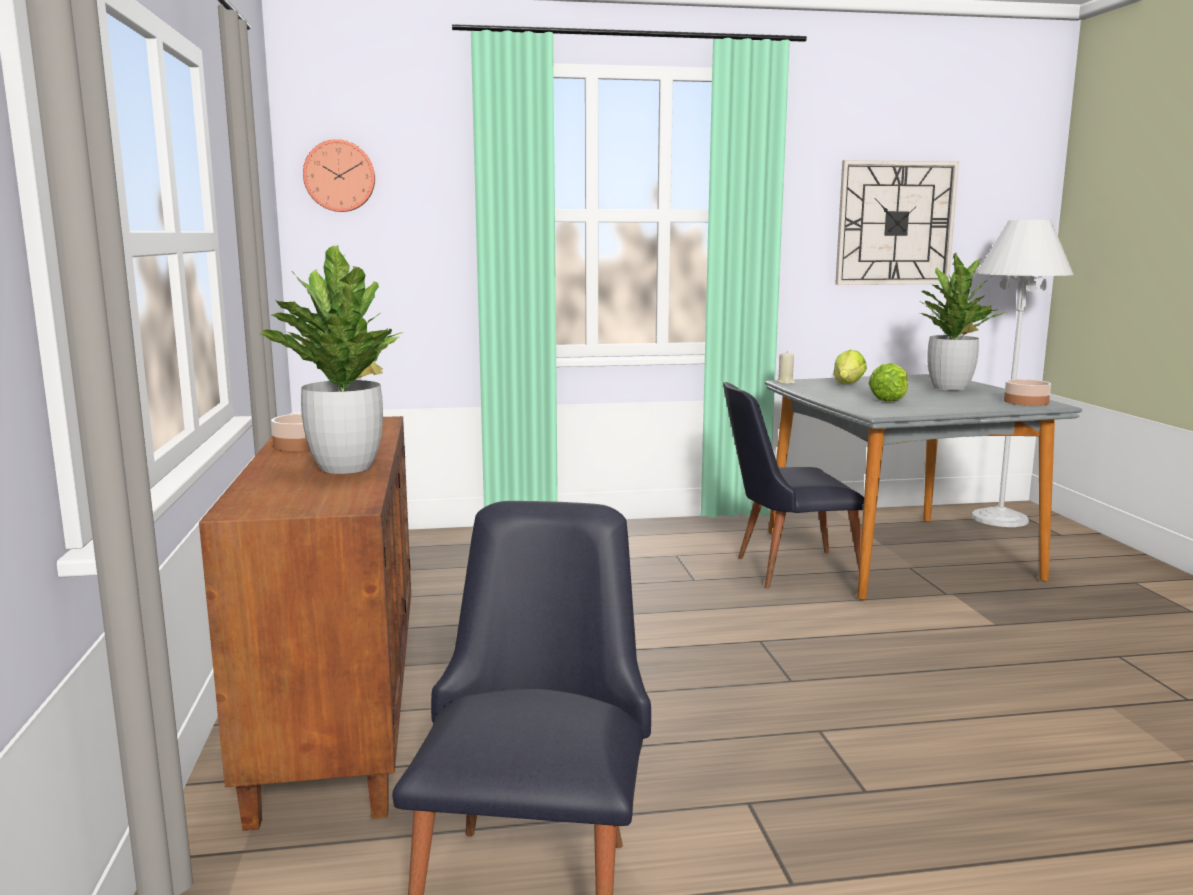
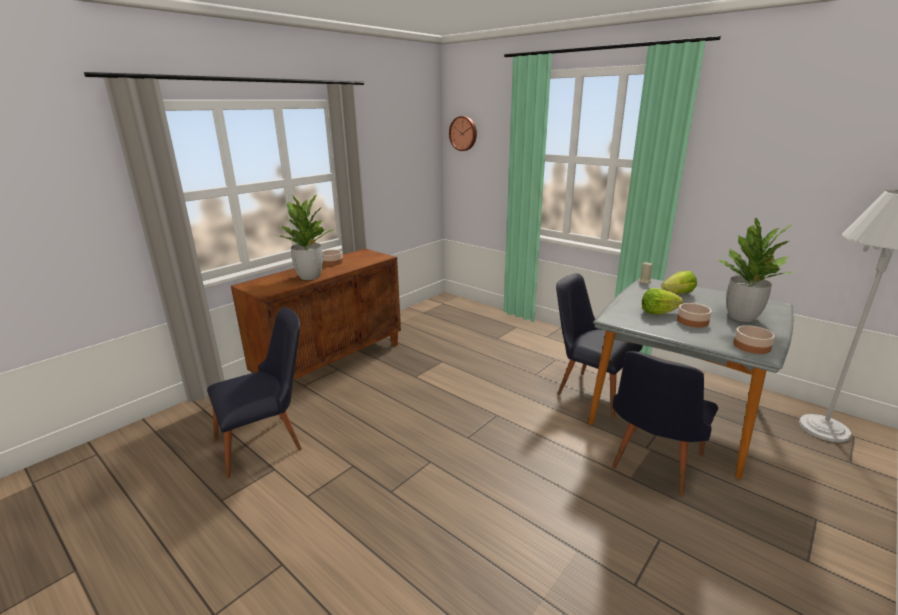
camera: 50 degrees right, 10 degrees up
wall clock [835,160,959,285] -> none
none -> black chair [612,351,718,497]
none -> bowl [677,303,712,328]

